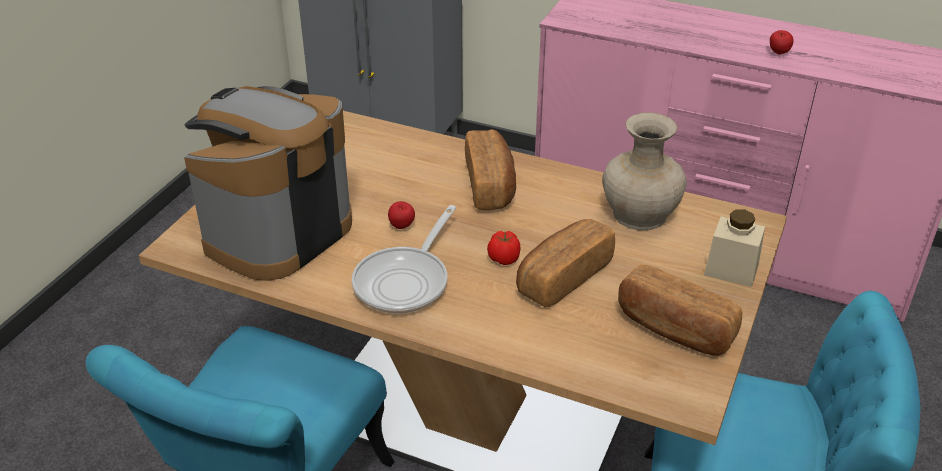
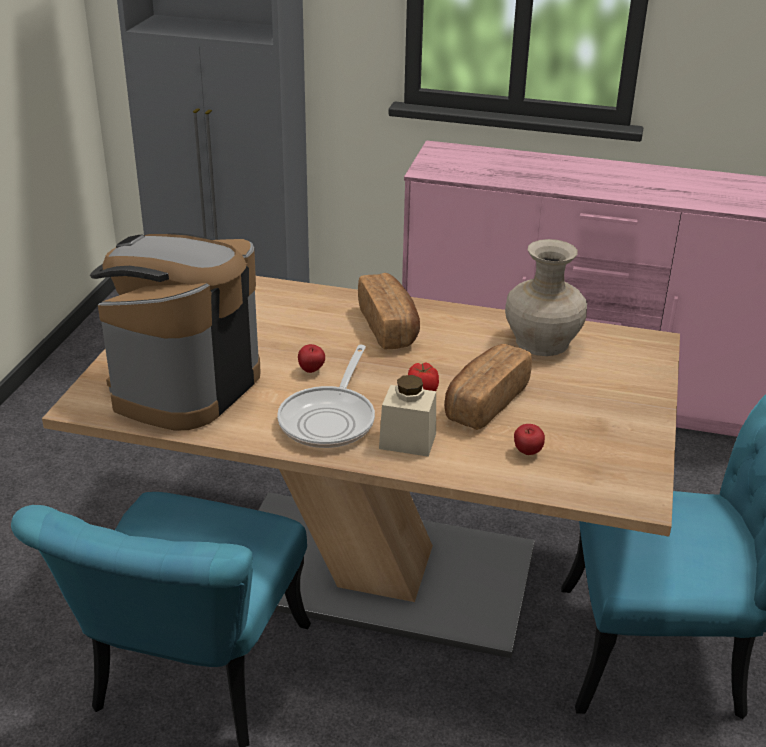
camera: 10 degrees left, 5 degrees down
bread [618,264,743,356] -> none
beige jar [704,210,765,287] -> beige jar moved to [379,375,436,457]
apple [770,30,794,55] -> apple moved to [514,424,545,455]

